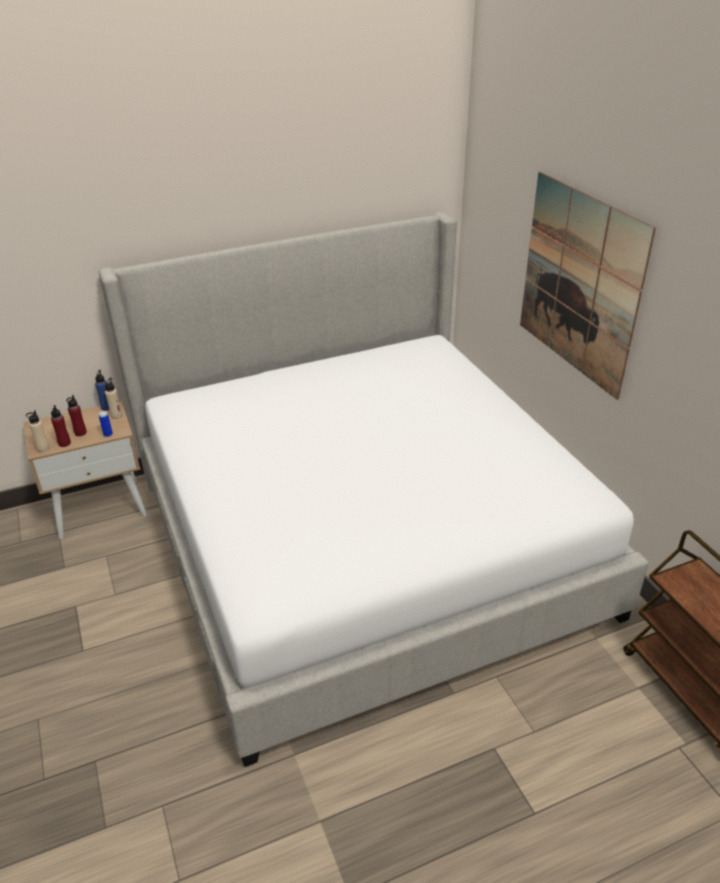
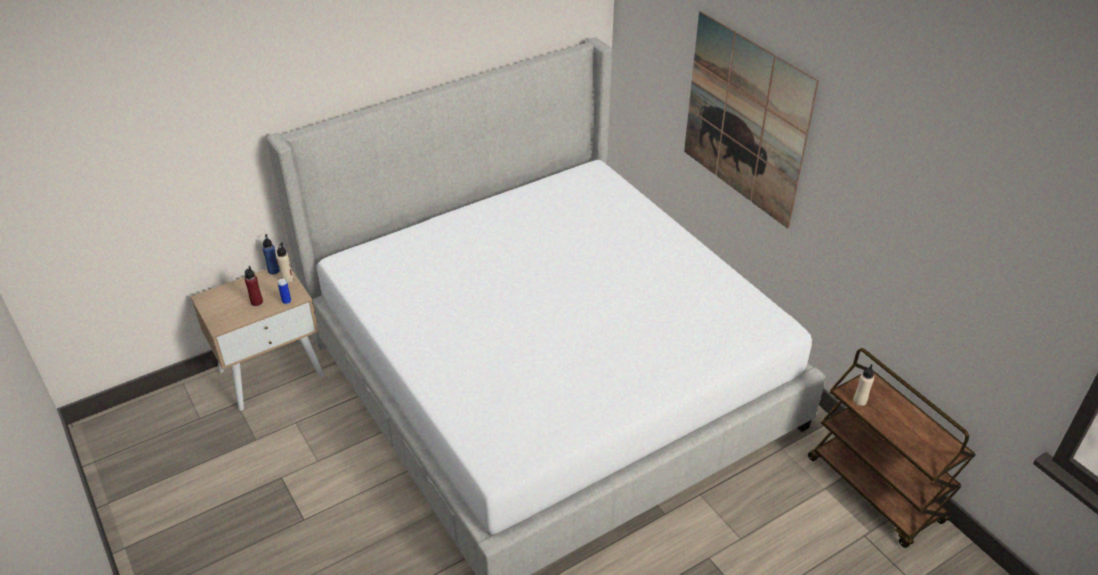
camera: 10 degrees left, 5 degrees up
beige bottle [26,410,49,452] -> beige bottle moved to [853,364,874,406]
red bottle [51,405,71,447] -> none

